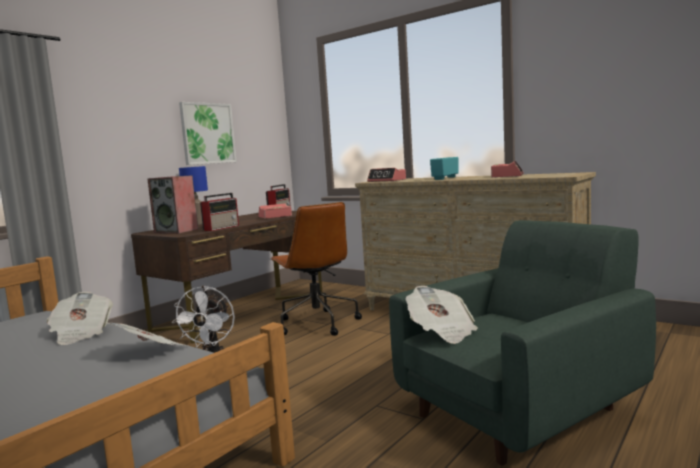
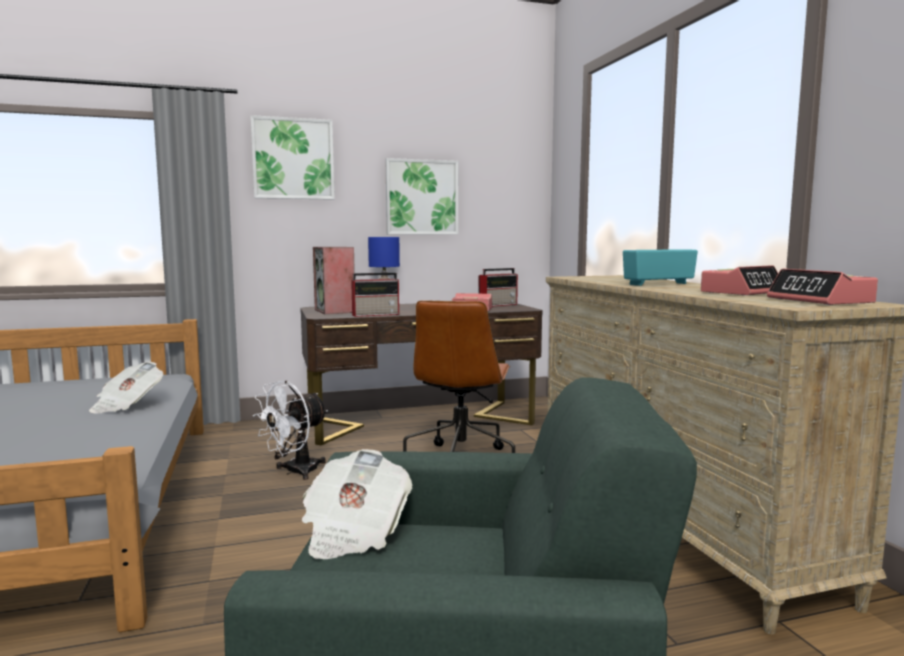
camera: 35 degrees right, 0 degrees up
newspaper [108,323,186,346] -> none
alarm clock [367,168,406,182] -> alarm clock moved to [767,269,878,305]
none -> picture [251,115,335,200]

